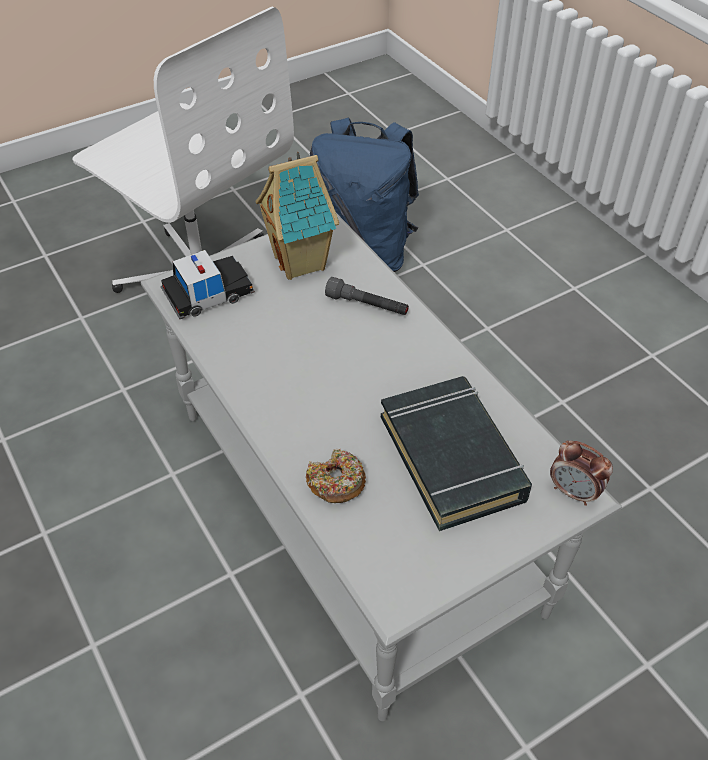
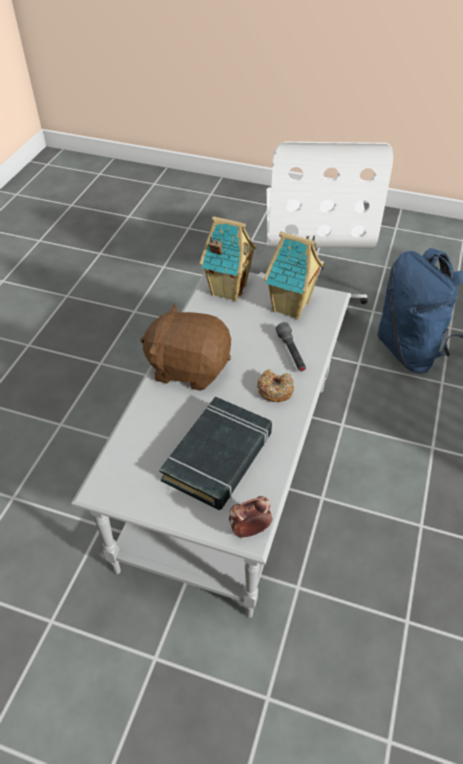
camera: 50 degrees right, 0 degrees up
toy car [160,250,255,319] -> toy house [199,216,257,302]
donut [306,449,366,503] -> donut moved to [257,369,294,402]
alarm clock [550,441,613,506] -> alarm clock turned 75 degrees clockwise [229,496,273,539]
none -> brown plush toy [140,303,231,391]

